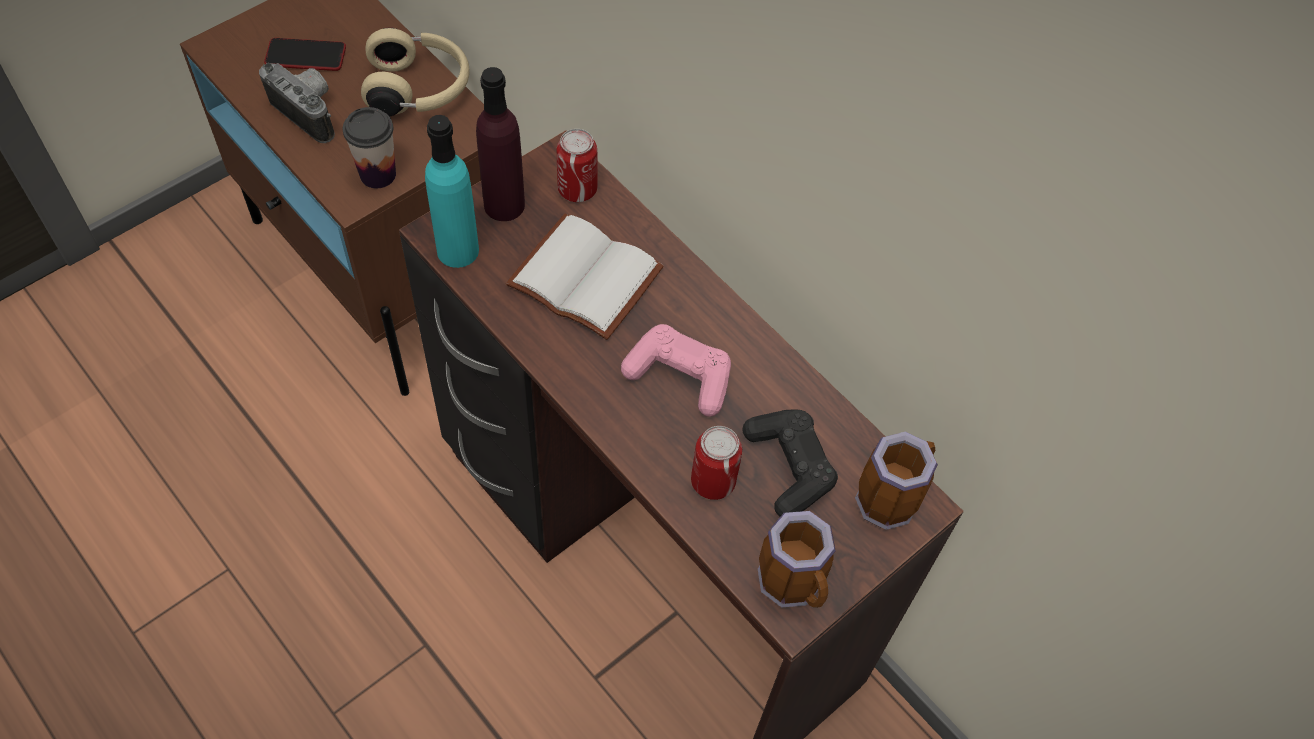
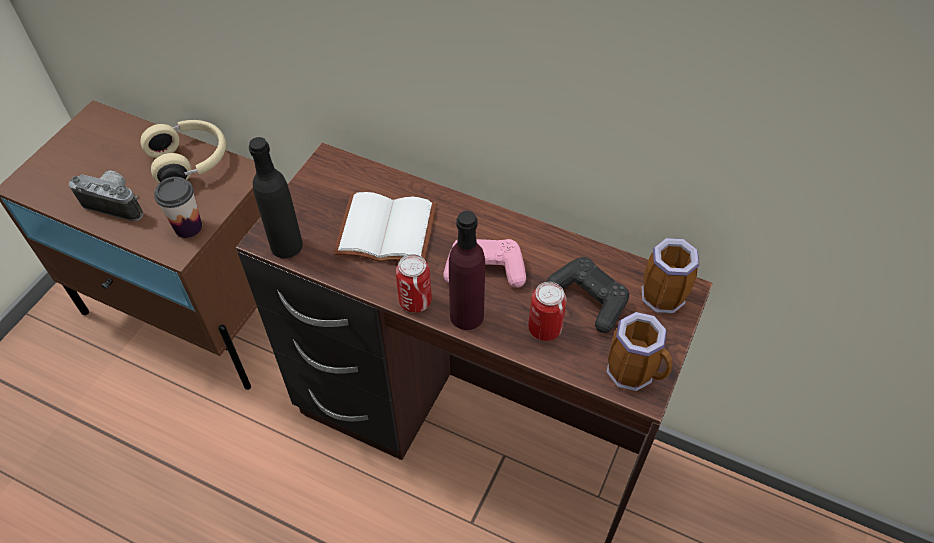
camera: 20 degrees left, 5 degrees down
phone [264,38,346,71] -> none
turquoise bottle [425,115,479,268] -> black bottle [249,137,303,258]
purple bottle [476,67,525,221] -> purple bottle moved to [449,211,485,330]
can [557,129,598,202] -> can moved to [396,254,432,313]

